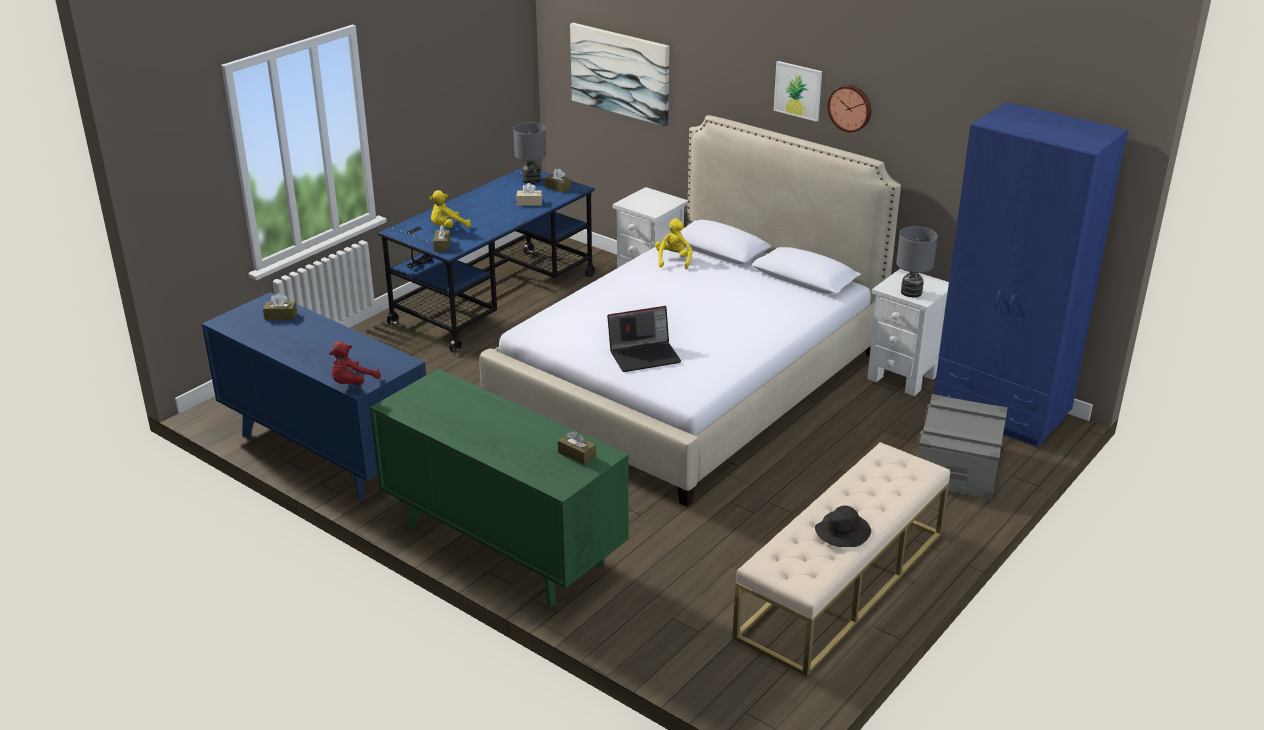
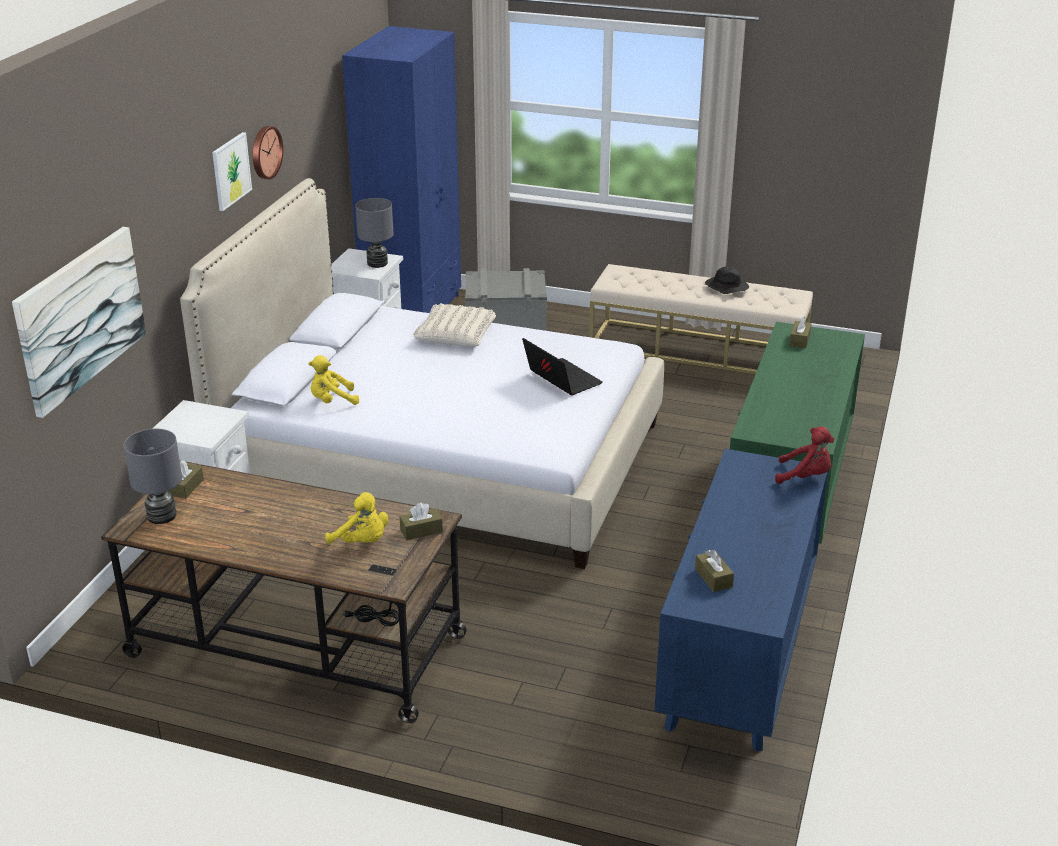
camera: 110 degrees left, 0 degrees up
blue desk [378,167,595,353] -> brown desk [101,461,466,723]
beige tissue box [516,183,542,206] -> none
none -> beige pillow [414,303,496,346]

